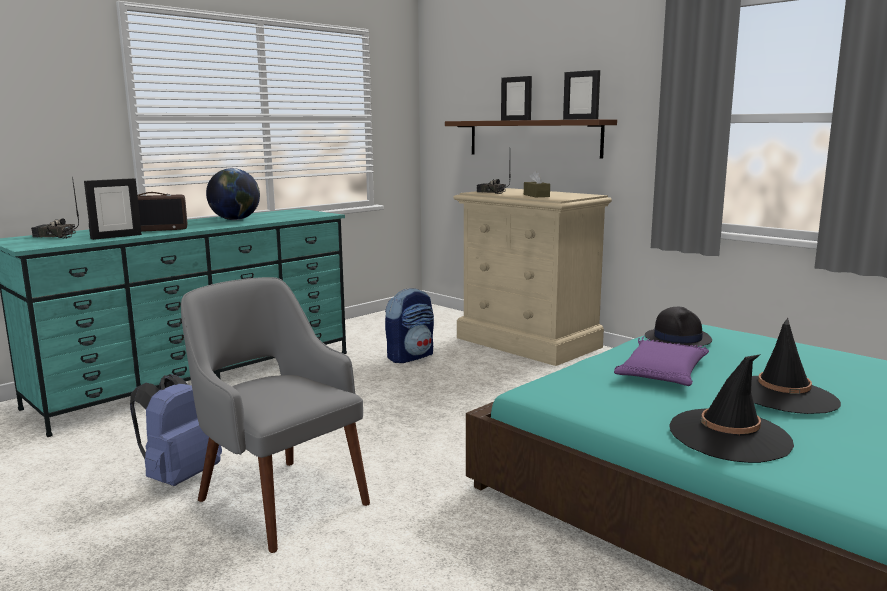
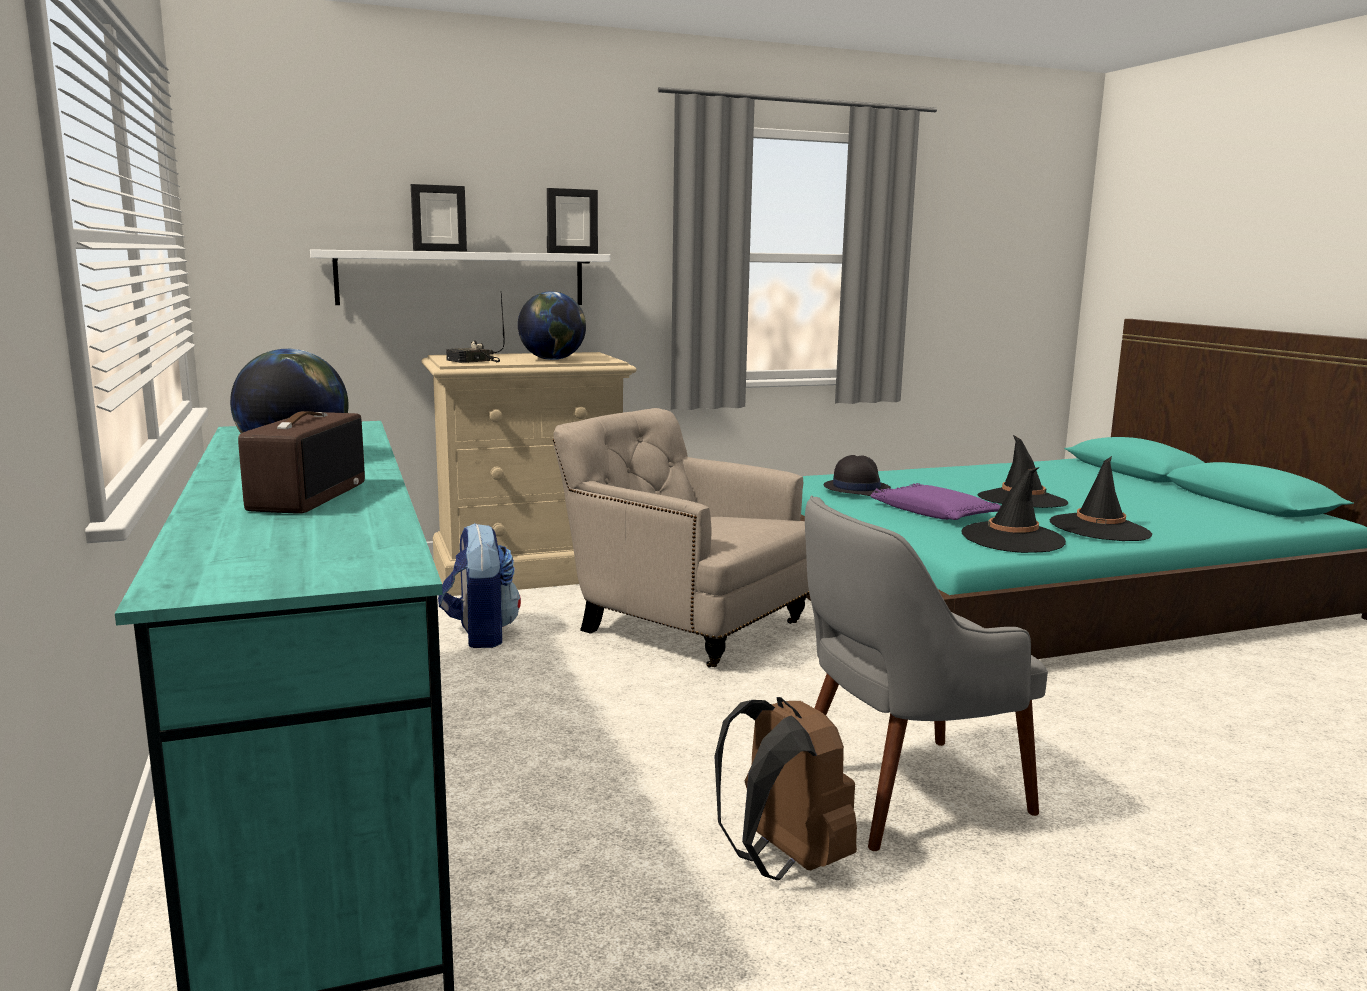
camera: 65 degrees left, 0 degrees up
radio [31,177,79,239] -> none
picture frame [84,178,142,240] -> none
blue backpack [130,374,222,486] -> brown backpack [714,697,857,880]
brown shelf [445,119,617,159] -> white shelf [310,249,611,305]
brown tissue box [524,171,550,197] -> globe [518,291,586,360]
none -> beige armchair [553,408,809,668]
none -> black hat [962,467,1066,553]

